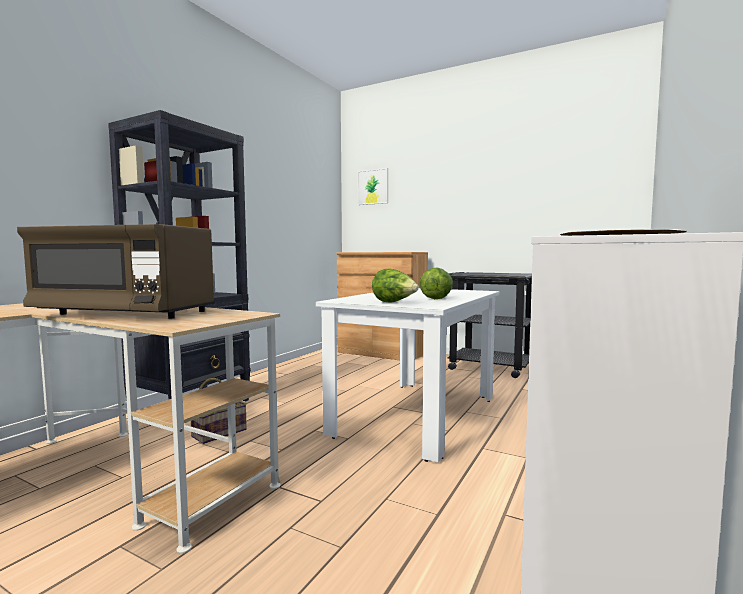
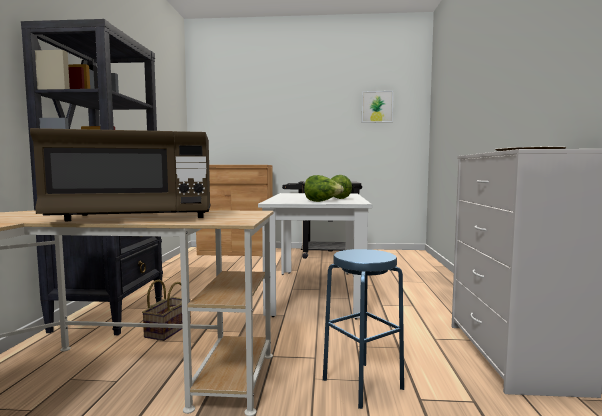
camera: 25 degrees left, 0 degrees up
picture [358,168,388,205] -> picture moved to [362,91,393,122]
none -> blue stool [323,249,404,409]

